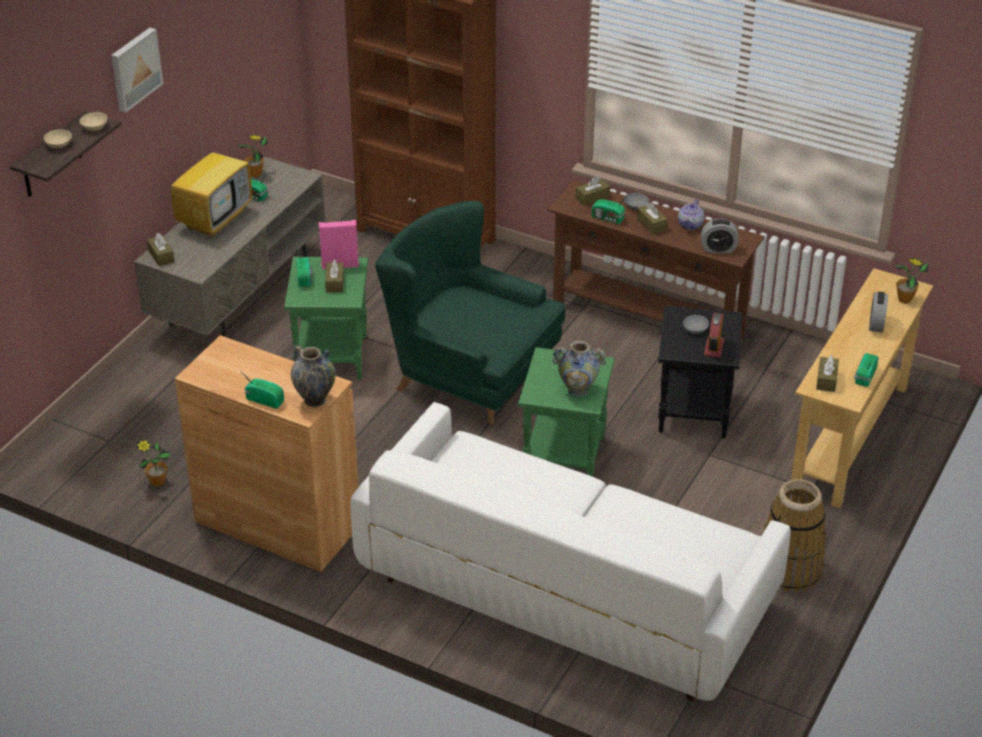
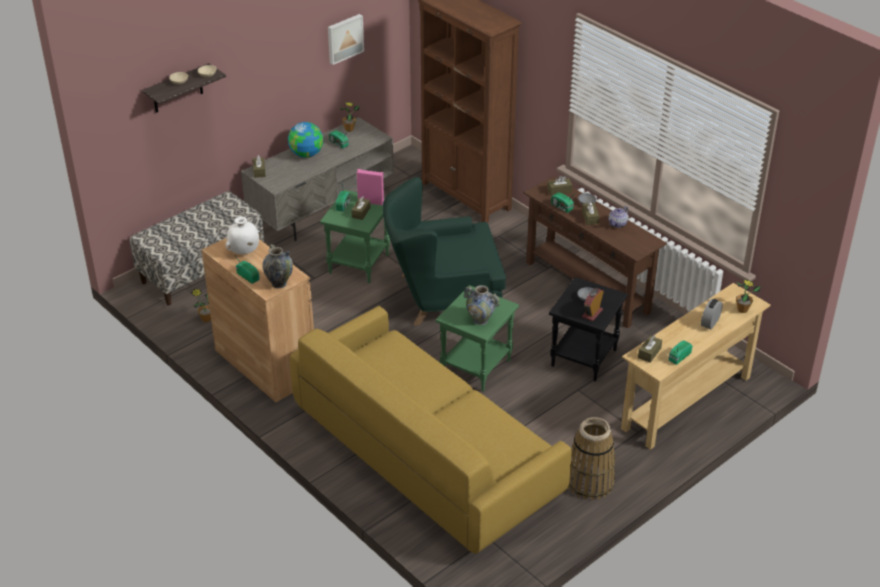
camera: 20 degrees right, 0 degrees up
picture [111,28,163,112] -> picture moved to [328,14,364,65]
television [171,122,252,237] -> globe [288,122,323,158]
white sofa [350,402,791,701] -> yellow sofa [290,306,571,554]
green armchair [375,201,566,425] -> green armchair turned 60 degrees counterclockwise [383,177,506,326]
alarm clock [701,219,739,253] -> none
none -> bench [130,191,264,306]
none -> white vase [226,217,261,254]

